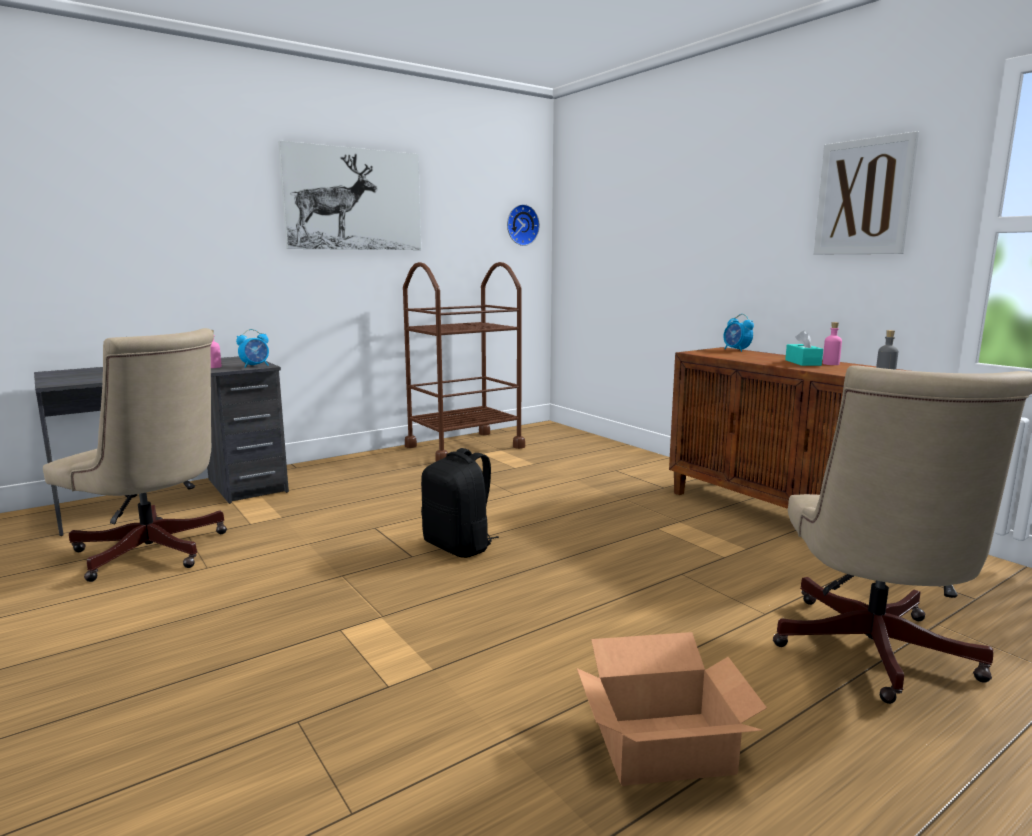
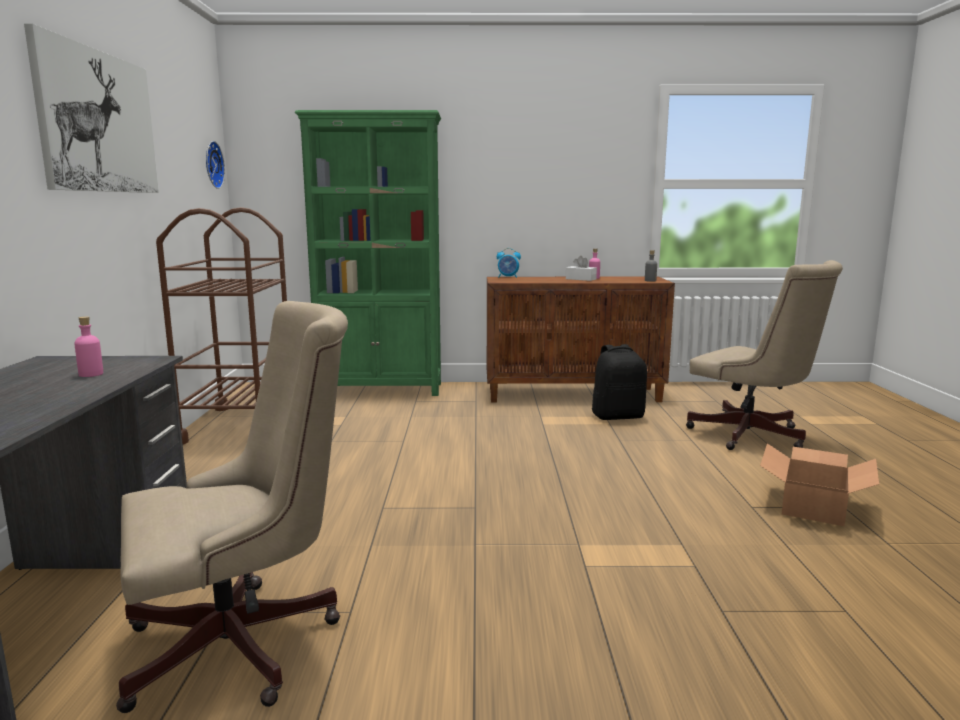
camera: 55 degrees left, 0 degrees up
alarm clock [236,329,269,368] -> none
black backpack [421,448,499,558] -> black backpack moved to [592,344,647,420]
turquoise tissue box [785,330,823,366] -> white tissue box [566,256,597,281]
picture [814,131,919,255] -> none
none -> green bookcase [295,110,441,396]

